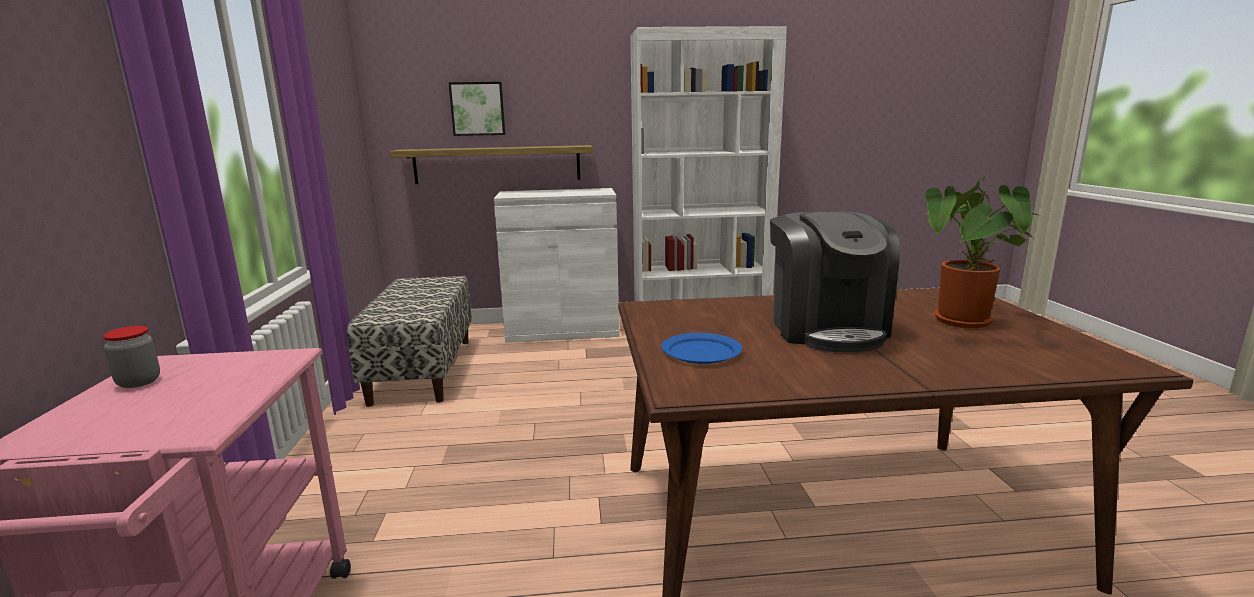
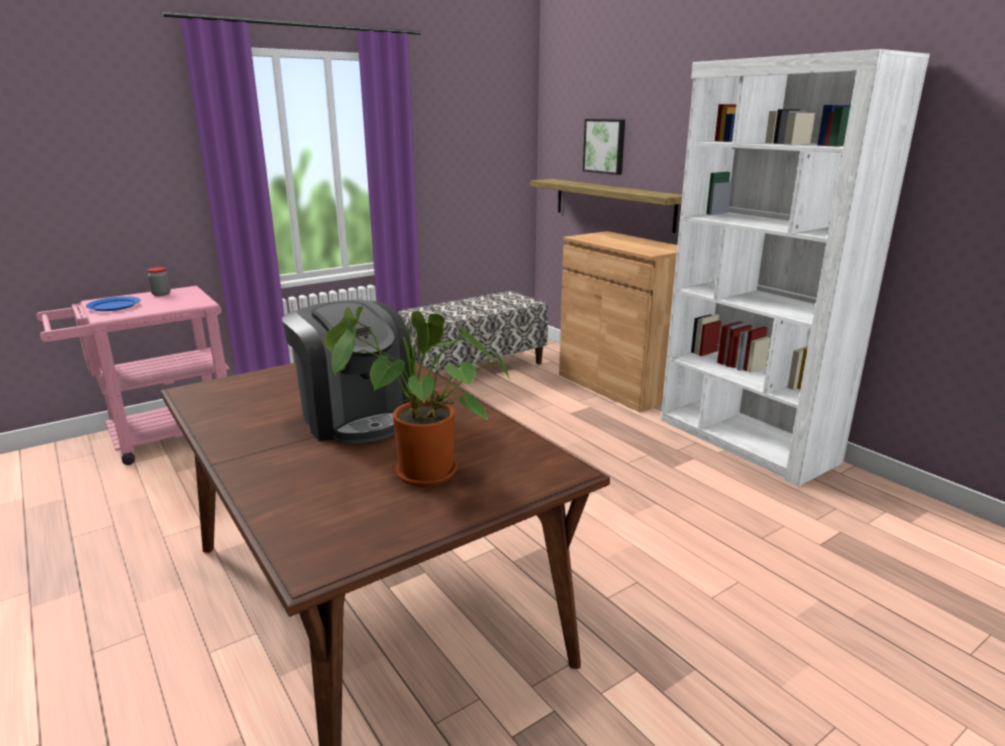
camera: 60 degrees right, 5 degrees up
white cabinet [494,188,620,343] -> brown cabinet [559,231,677,413]
blue plate [661,333,742,364] -> blue plate moved to [86,296,140,311]
coffee machine [770,211,900,352] -> coffee machine turned 90 degrees counterclockwise [282,300,411,444]

